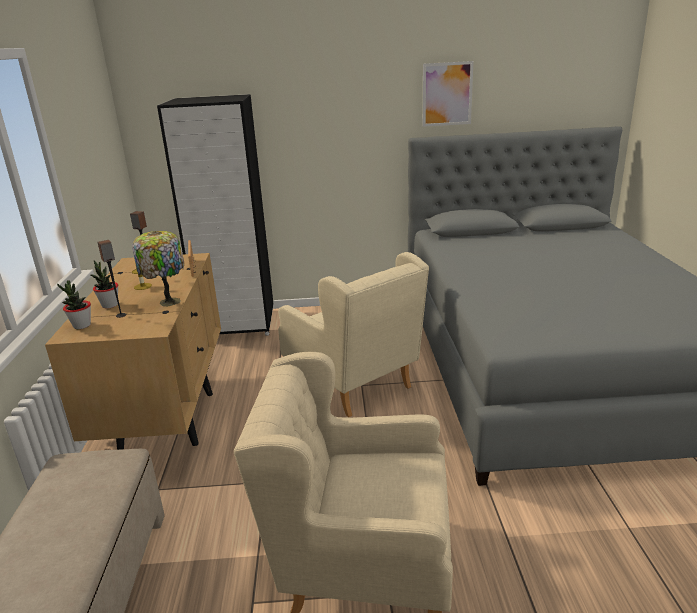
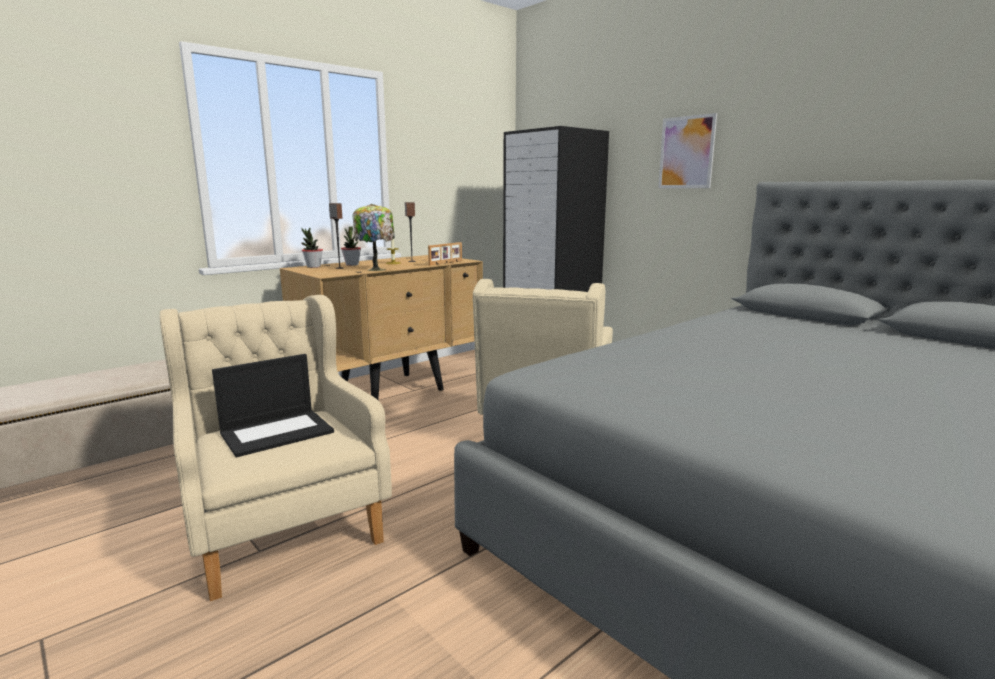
camera: 50 degrees right, 10 degrees down
picture [423,61,474,127] -> picture moved to [658,113,717,188]
none -> laptop [212,354,334,457]

